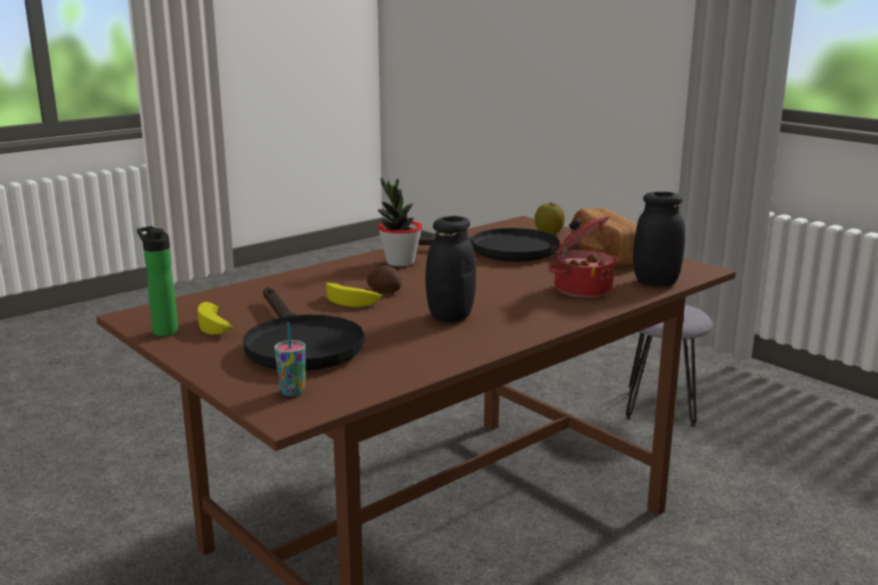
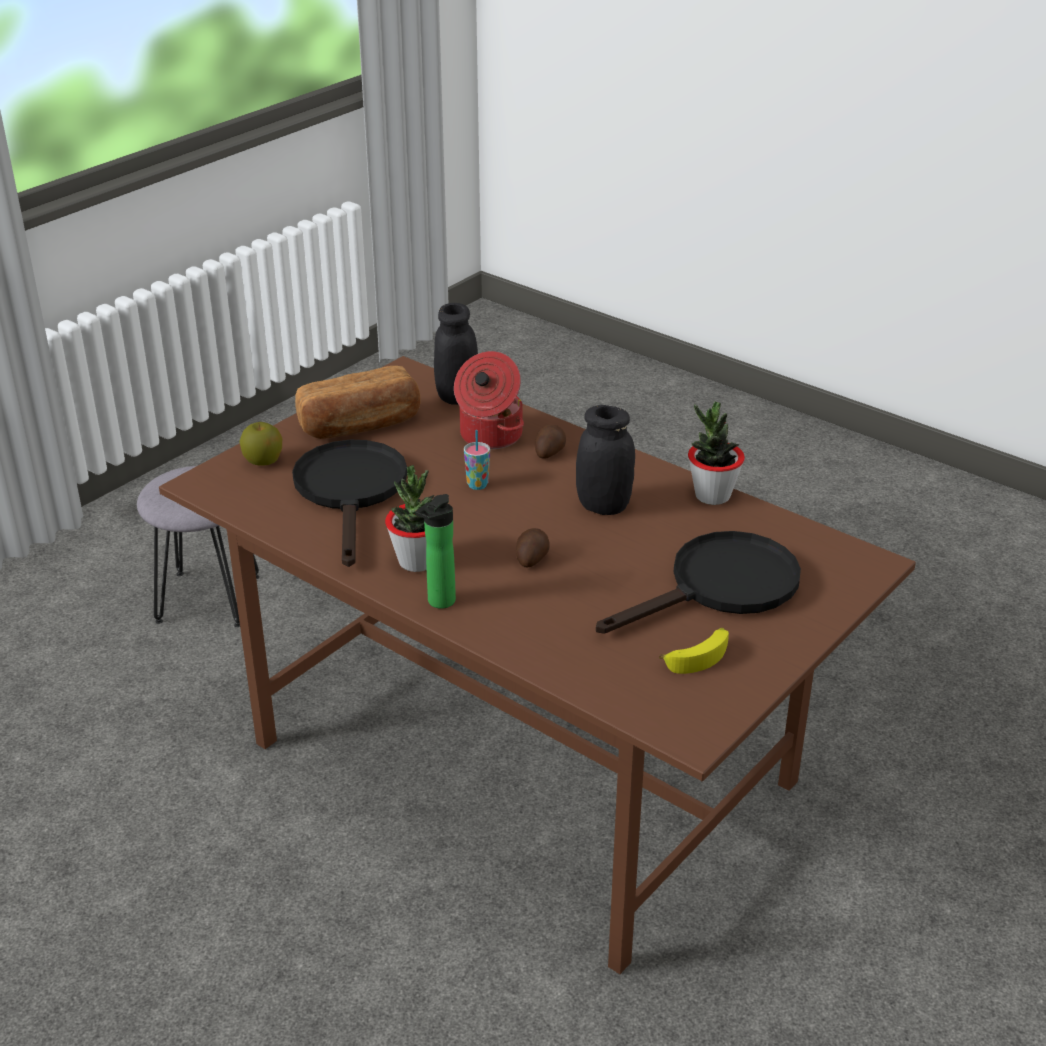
camera: 100 degrees left, 15 degrees up
bottle [137,226,178,336] -> bottle moved to [415,494,456,609]
cup [274,322,306,396] -> cup moved to [464,430,490,490]
banana [326,283,383,307] -> none
none -> potato [535,425,566,459]
none -> potted plant [688,401,745,505]

